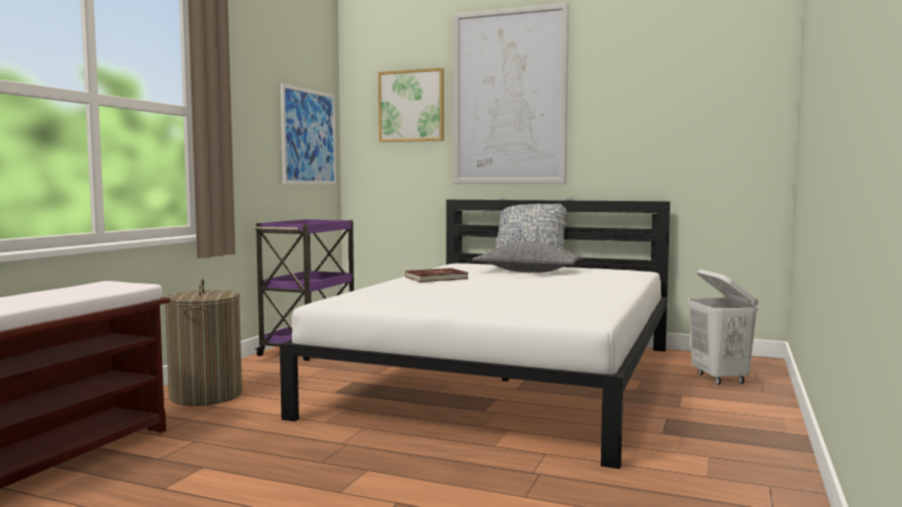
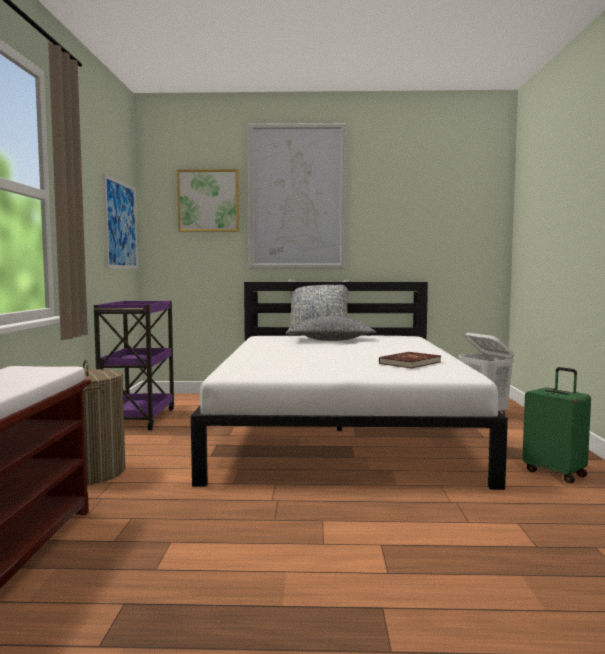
camera: 20 degrees left, 0 degrees up
red book [405,268,468,282] -> red book moved to [379,352,441,369]
none -> green suitcase [522,367,591,483]

